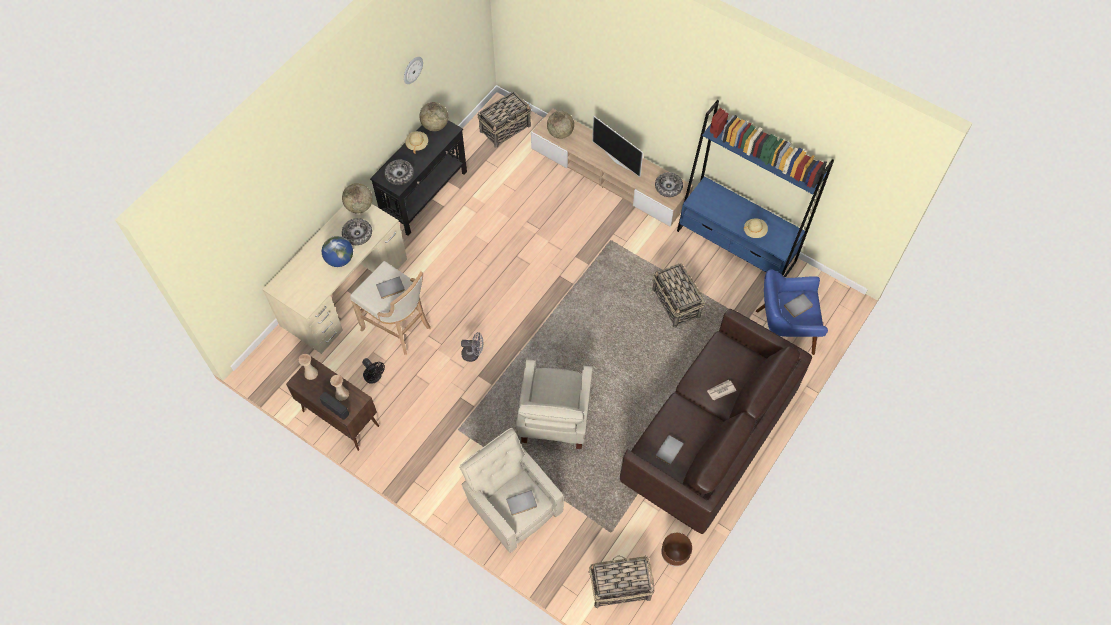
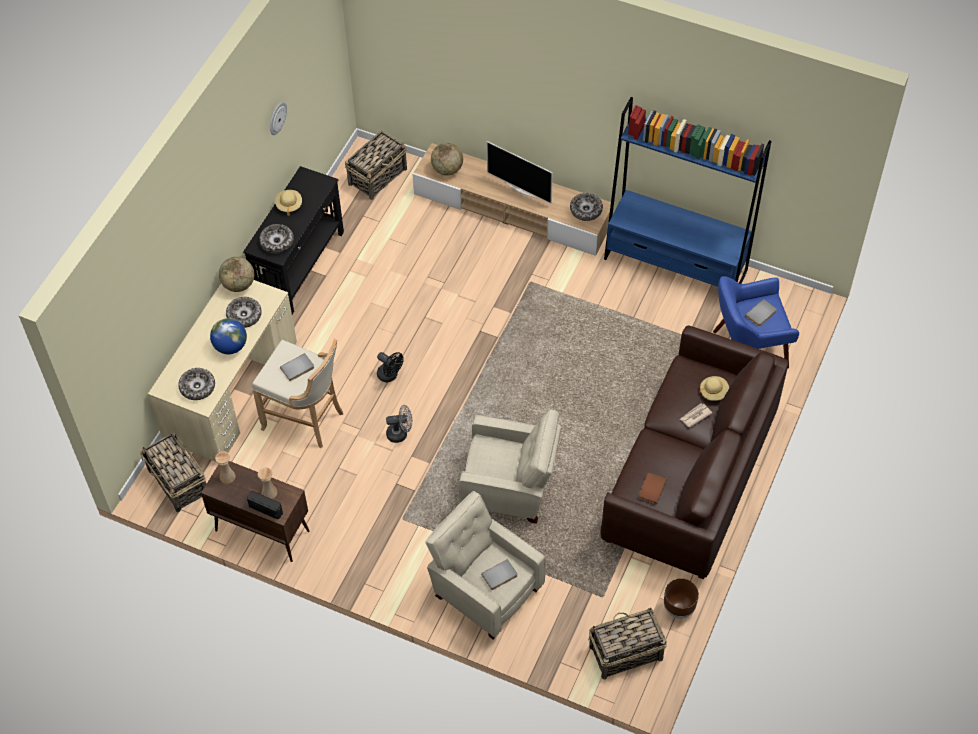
camera: 10 degrees left, 5 degrees down
black fan [362,358,385,384] -> black fan moved to [377,352,404,382]
globe [419,102,448,131] -> none
beige armchair [516,359,593,449] -> beige armchair turned 75 degrees counterclockwise [458,409,561,524]
basket [653,263,705,328] -> basket moved to [140,433,206,512]
grey book [656,435,684,465] -> brown book [638,473,667,504]
beige hat [743,219,768,238] -> beige hat moved to [700,376,729,401]
none -> bowl [178,368,215,400]

